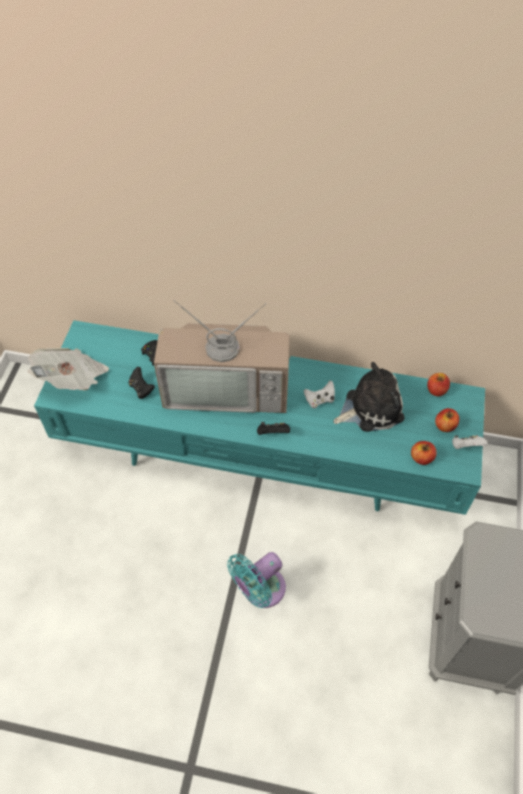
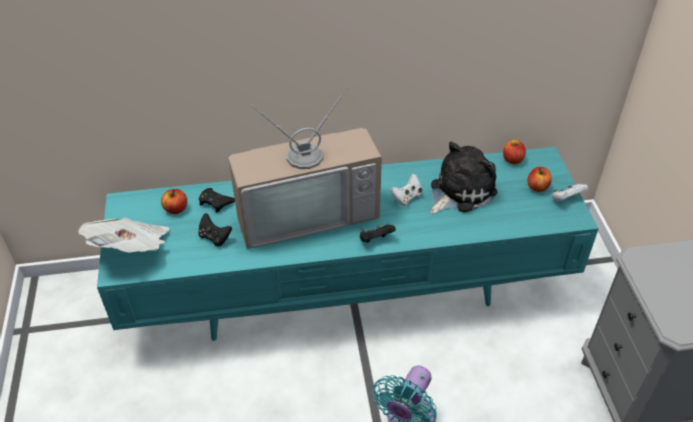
camera: 20 degrees left, 10 degrees down
apple [411,441,437,465] -> apple moved to [161,189,187,214]

